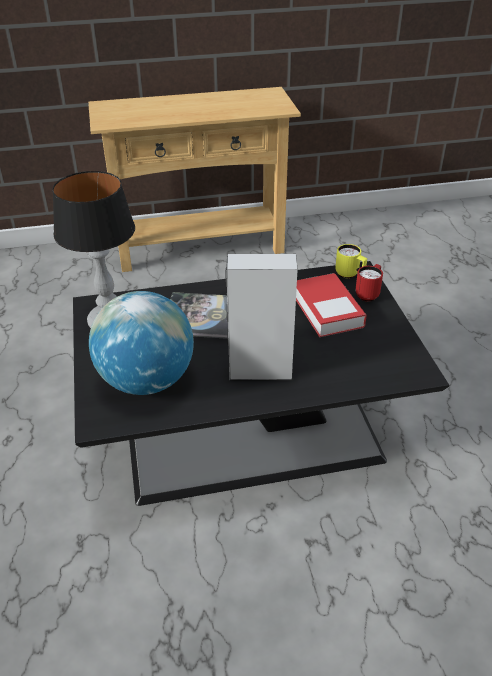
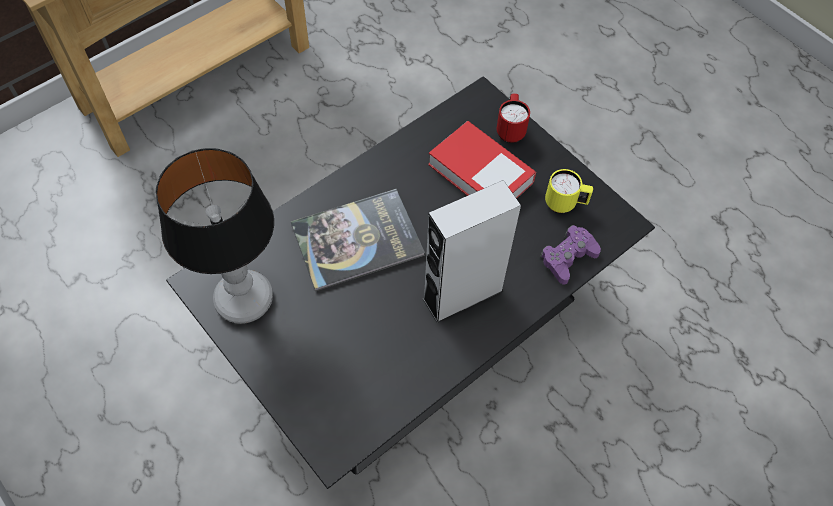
camera: 30 degrees left, 20 degrees up
globe [89,291,194,395] -> none
yellow mug [335,244,367,278] -> yellow mug moved to [545,169,593,213]
none -> purple game controller [540,225,601,285]

